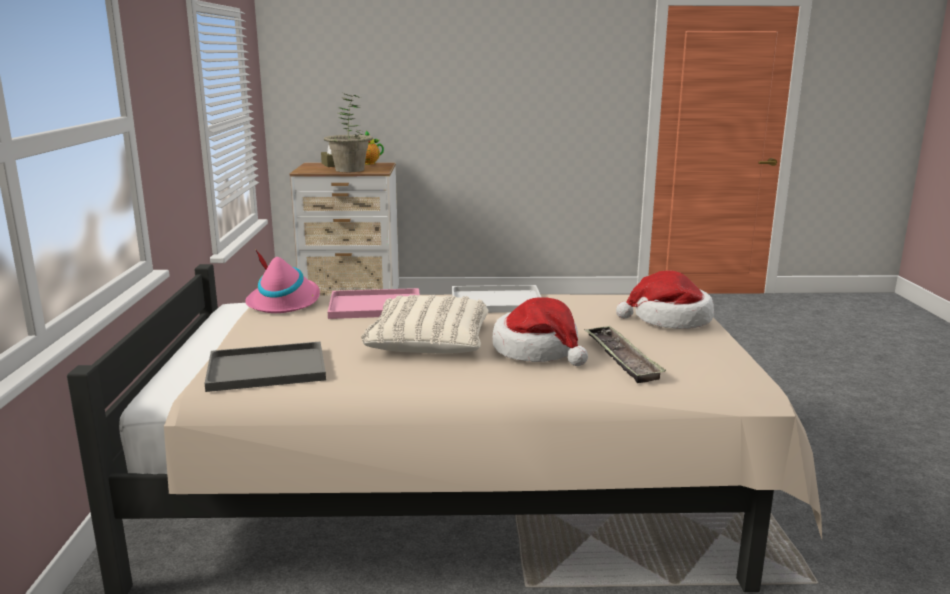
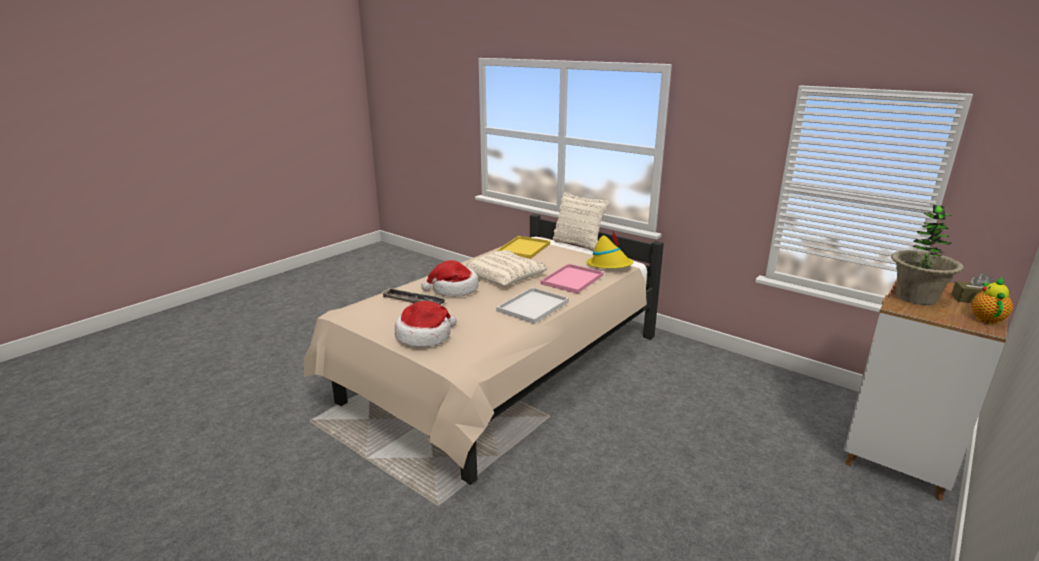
camera: 130 degrees right, 5 degrees up
grey tray [204,342,326,392] -> yellow tray [497,236,550,259]
pink hat [245,249,320,313] -> yellow hat [586,231,633,269]
none -> beige pillow [553,192,609,251]

